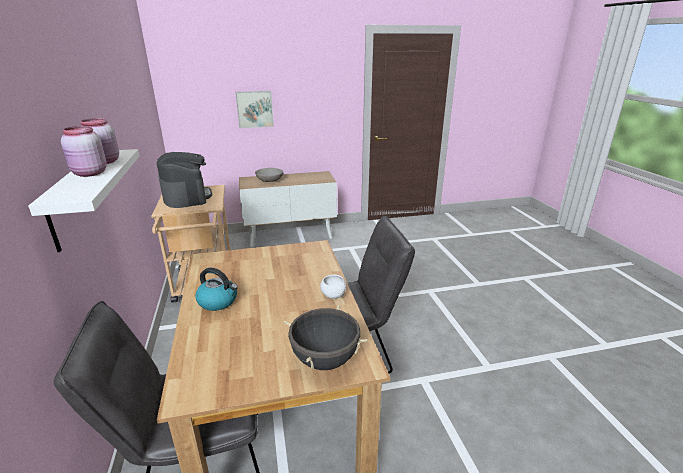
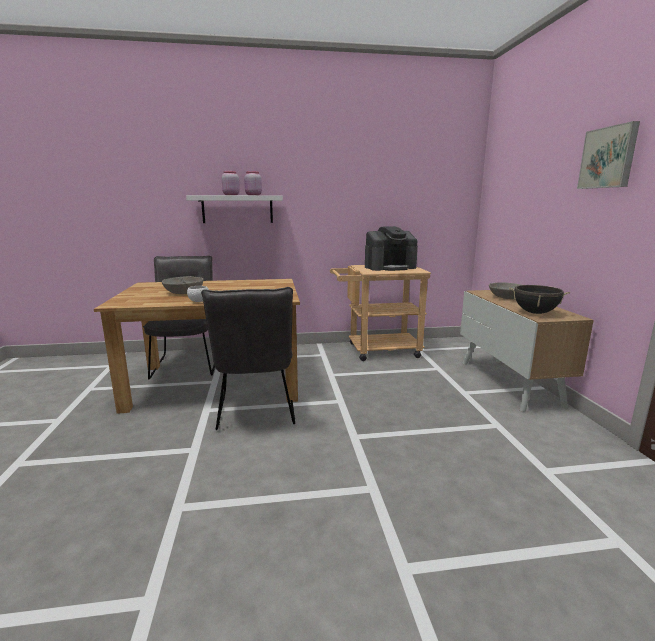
camera: 95 degrees right, 10 degrees down
kettle [195,268,238,311] -> none
picture [235,91,274,128] -> picture moved to [577,121,640,189]
black cooking pot [284,305,368,370] -> black cooking pot moved to [509,285,570,314]
none -> grey bowl [162,276,203,294]

